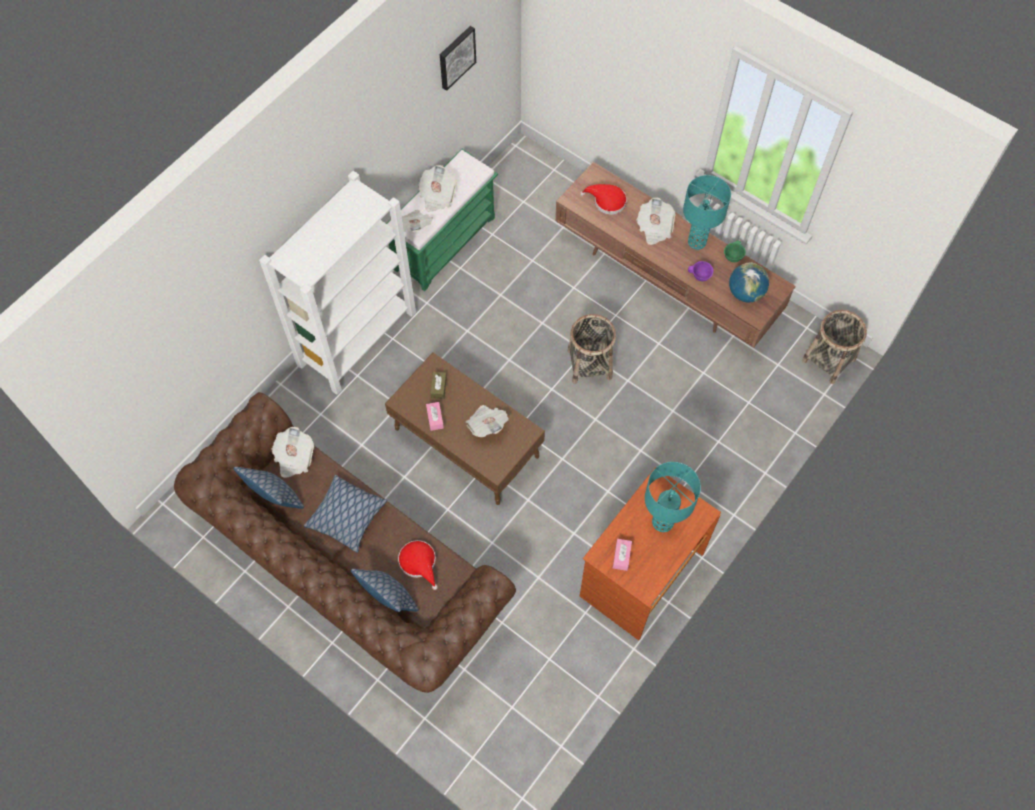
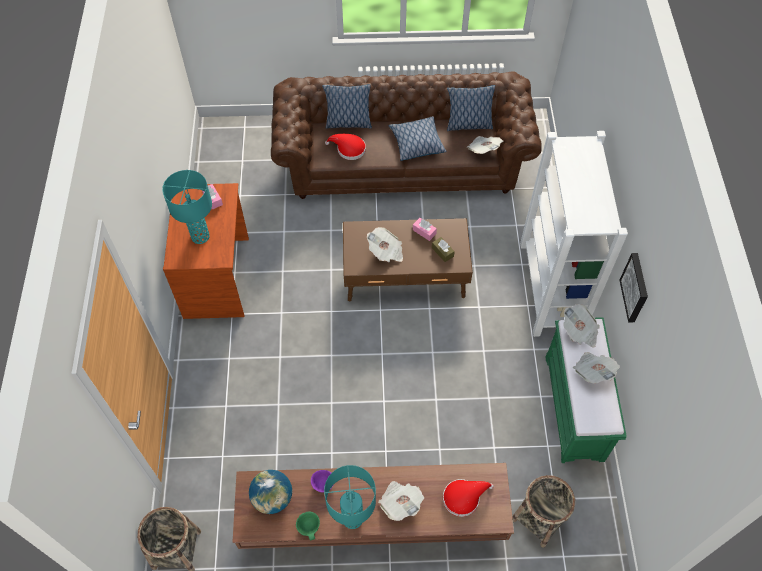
camera: 140 degrees right, 5 degrees down
picture [440,26,476,91] -> picture moved to [619,253,648,322]
basket [568,314,616,384] -> basket moved to [512,475,576,548]

